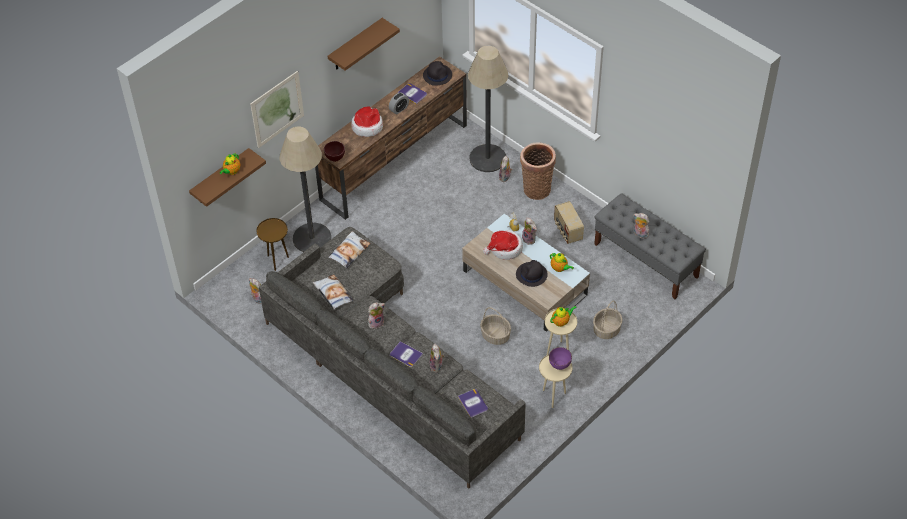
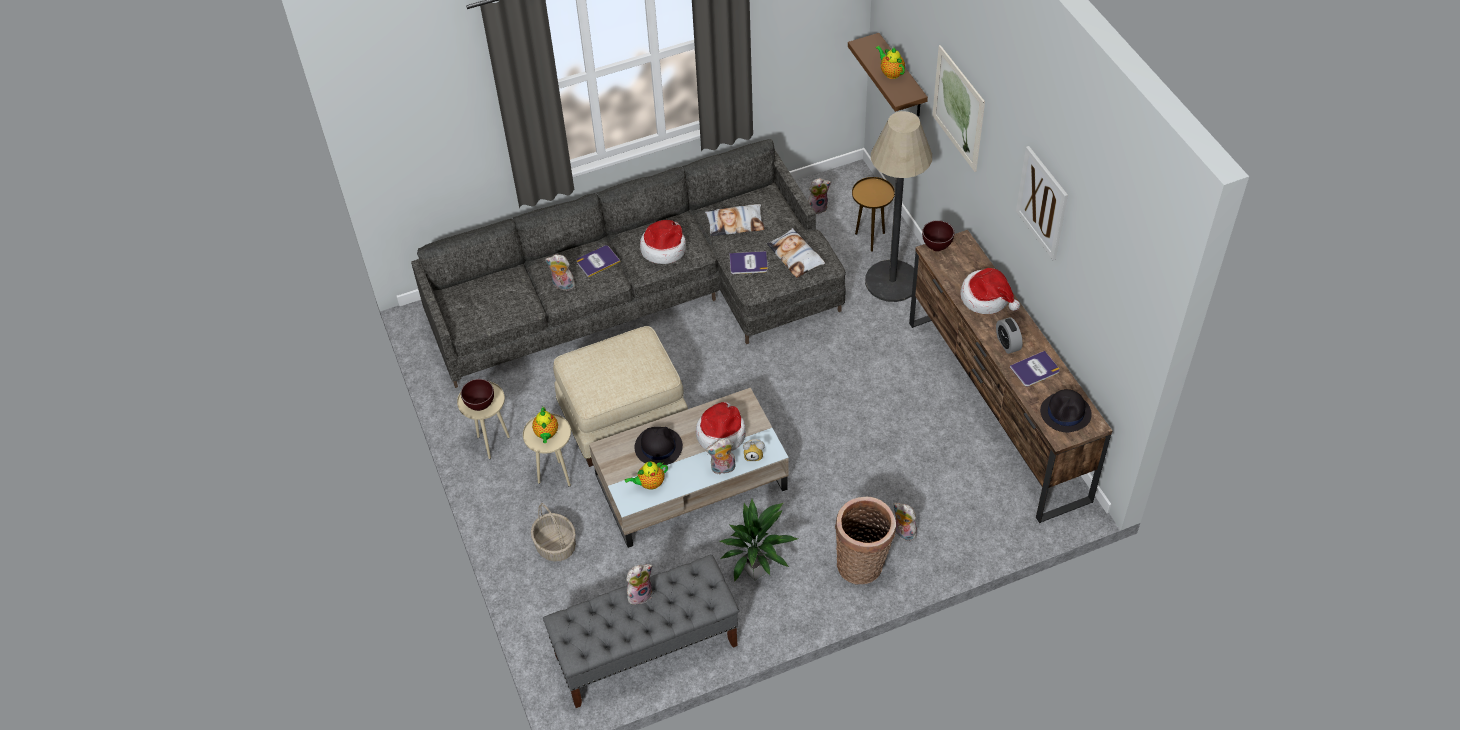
camera: 115 degrees right, 0 degrees up
brown shelf [327,18,400,71] -> picture [1016,146,1068,260]
plush toy [368,303,385,329] -> hat [640,220,686,264]
book [458,389,488,418] -> book moved to [729,251,768,274]
floor lamp [468,46,508,172] -> none
basket [480,307,511,345] -> beige ottoman [553,326,688,467]
purple bowl [549,347,572,370] -> brown bowl [461,379,494,411]
radio [554,201,584,244] -> potted plant [719,499,798,582]

